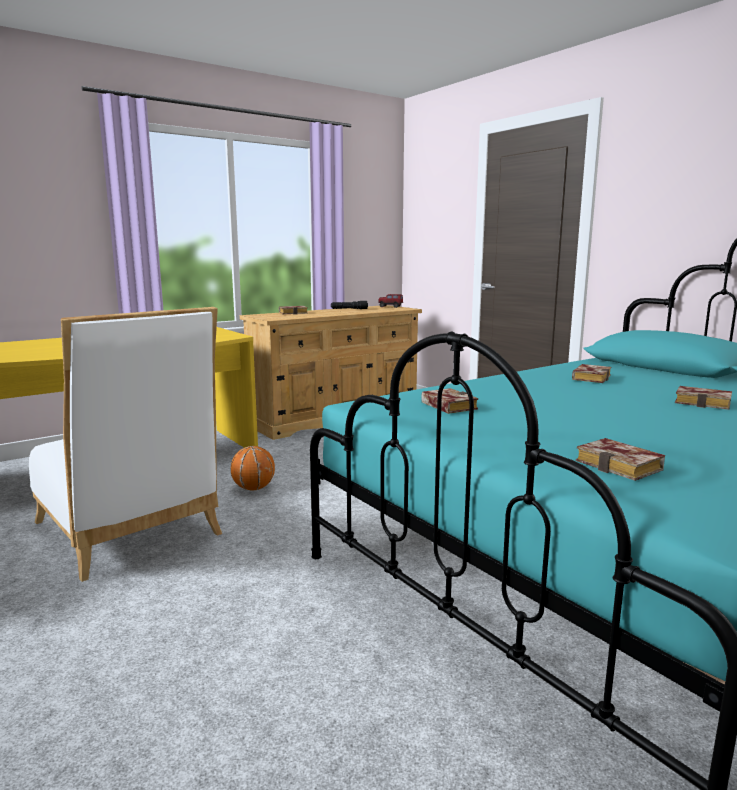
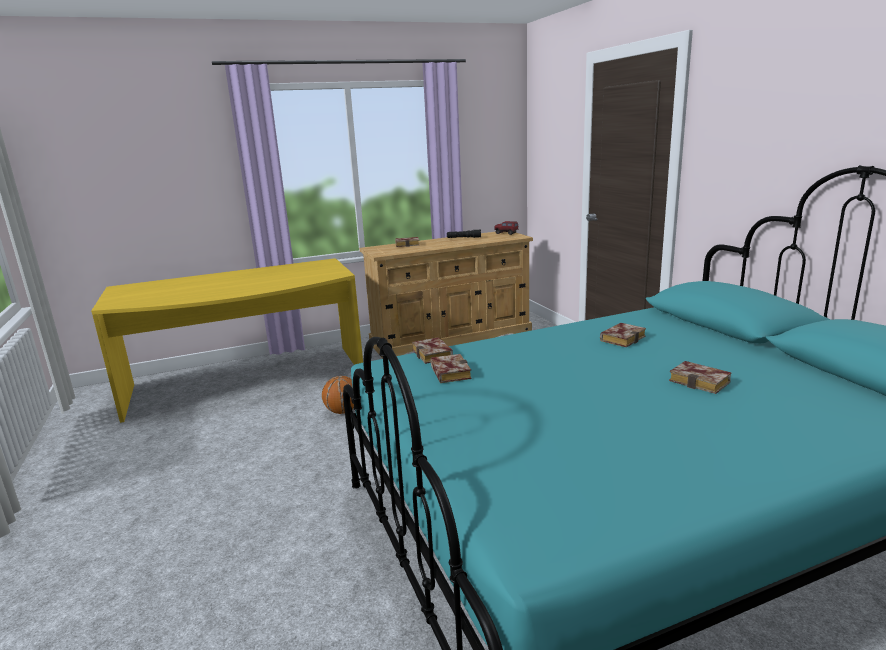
camera: 15 degrees right, 5 degrees up
white chair [29,307,222,582] -> none
book [576,438,665,481] -> book moved to [412,337,453,364]

